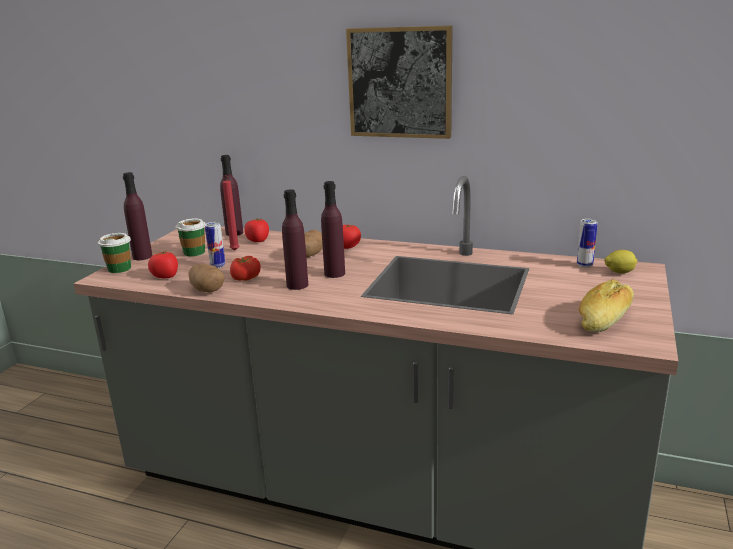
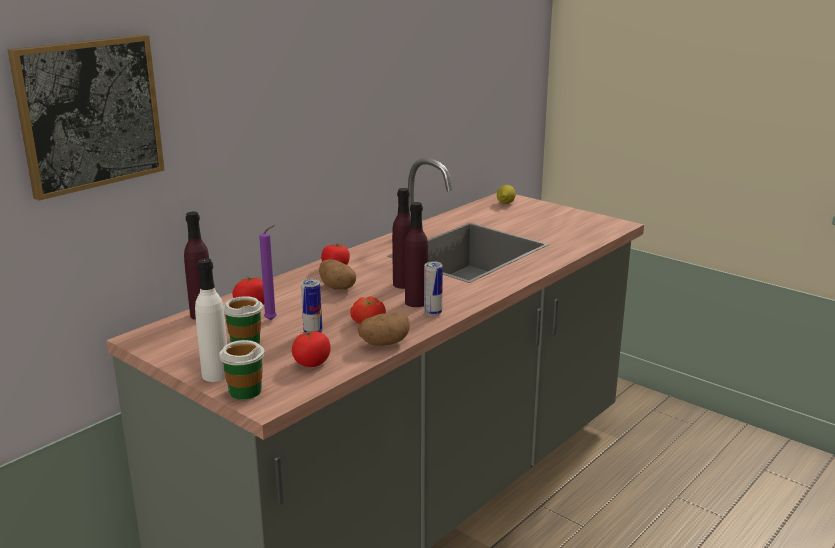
camera: 70 degrees left, 0 degrees up
purple bottle [123,172,153,260] -> white bottle [195,258,227,382]
red candle [222,175,239,250] -> purple candle [259,225,277,320]
picture [346,25,453,139] -> picture moved to [8,34,165,200]
can [577,219,598,268] -> can moved to [424,261,443,316]
bread [579,279,634,332] -> none

